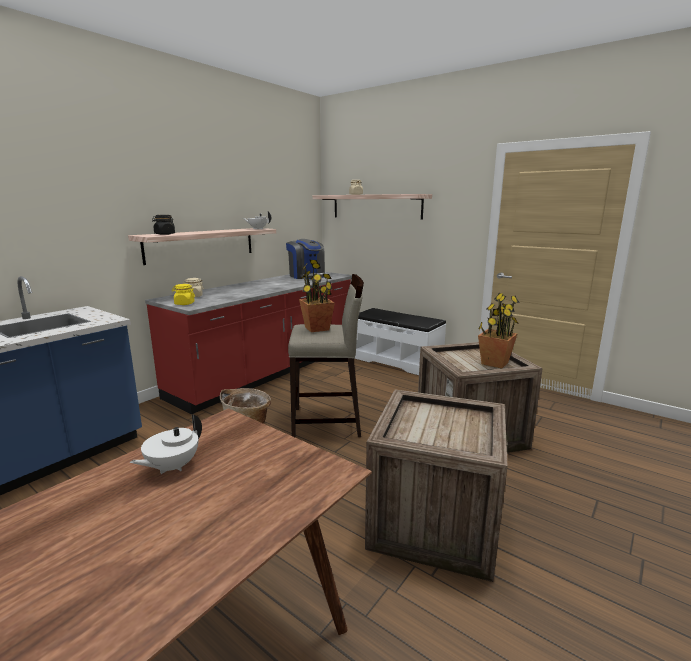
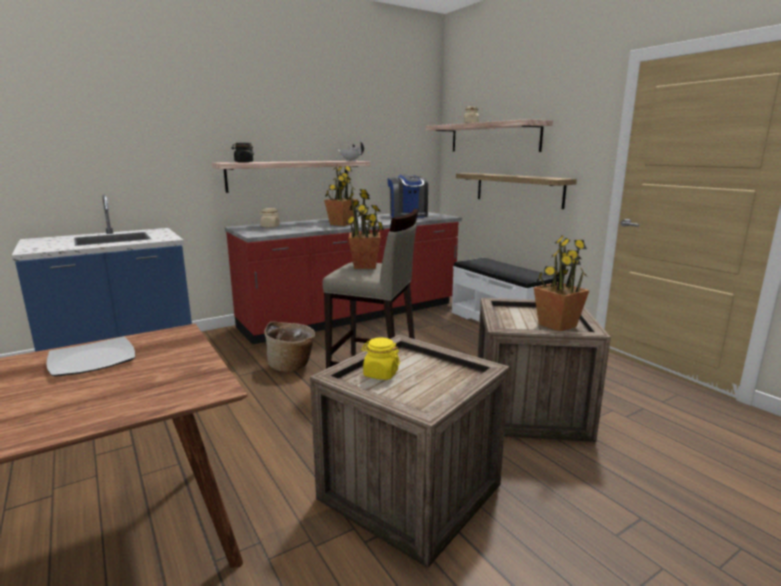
camera: 20 degrees right, 0 degrees up
white teapot [130,414,202,474] -> plate [47,337,135,377]
yellow jar [172,284,195,305] -> yellow jar moved to [361,337,400,380]
none -> potted plant [324,164,358,226]
none -> shelf [456,173,577,209]

